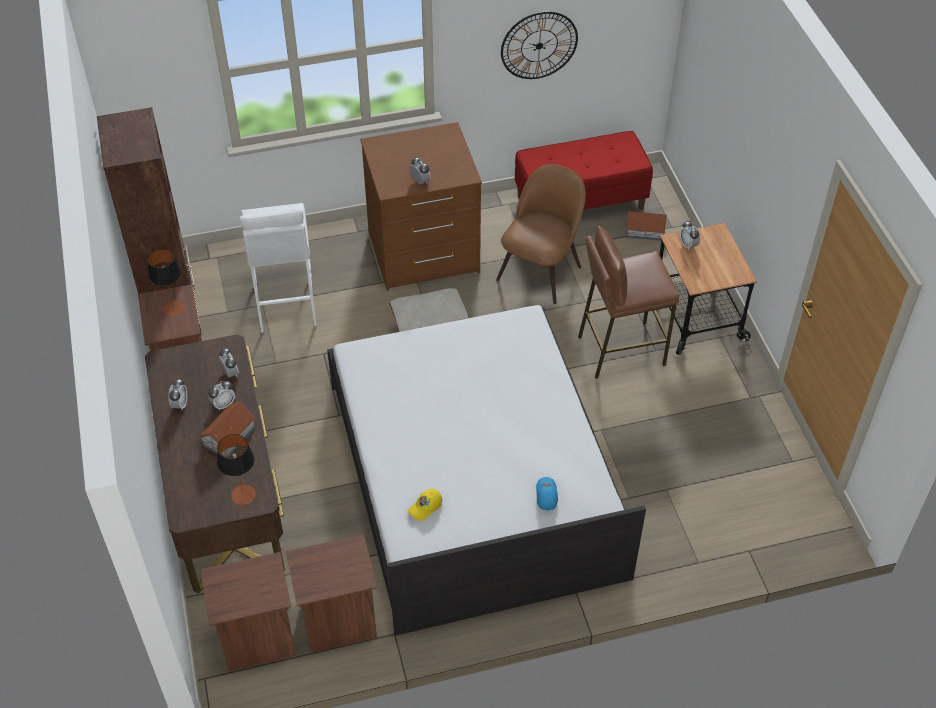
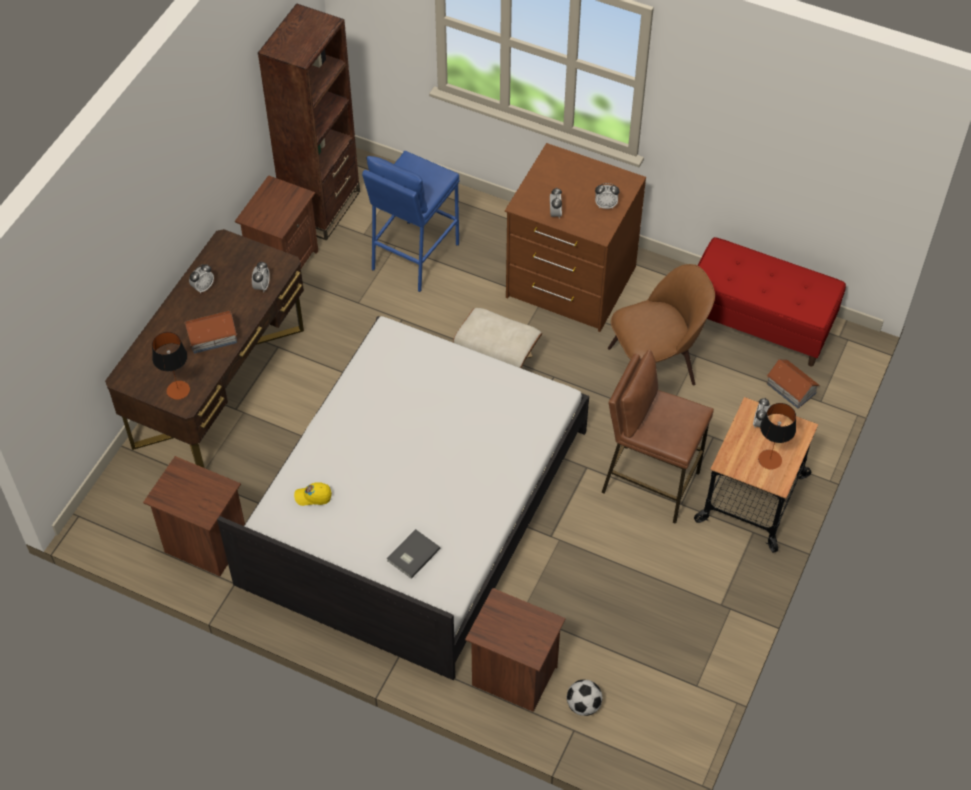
camera: 40 degrees right, 5 degrees up
table lamp [148,249,184,317] -> table lamp moved to [758,403,796,470]
brown nightstand [201,552,296,671] -> brown nightstand moved to [465,588,566,712]
alarm clock [208,381,235,411] -> alarm clock moved to [595,183,620,209]
white stool [239,203,317,333] -> blue stool [362,151,460,292]
wall clock [501,11,578,79] -> none
blue cap [536,477,558,510] -> grey book [387,529,440,579]
none -> football [567,680,603,716]

